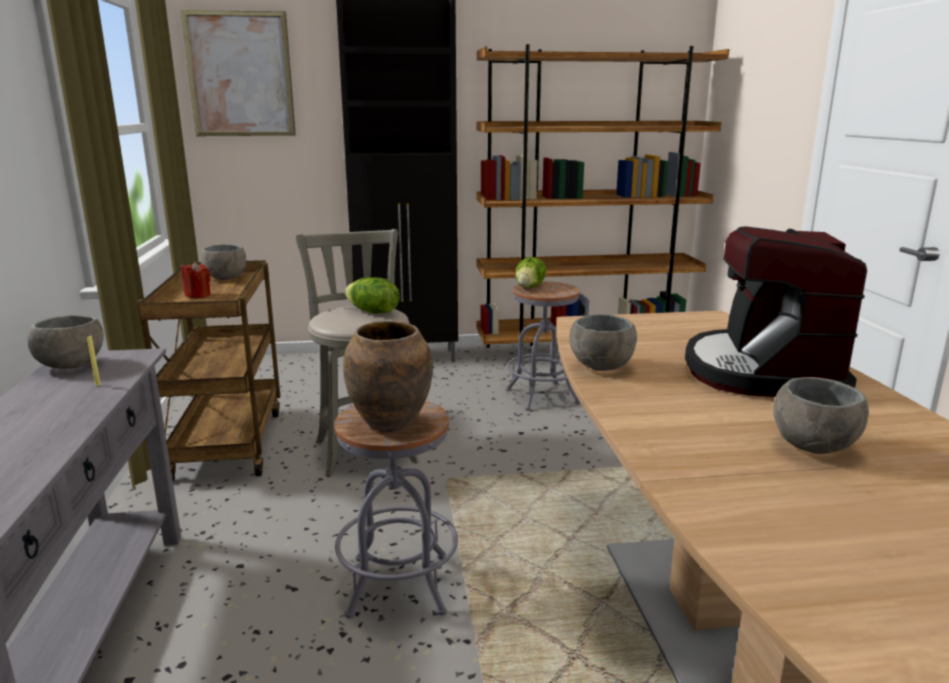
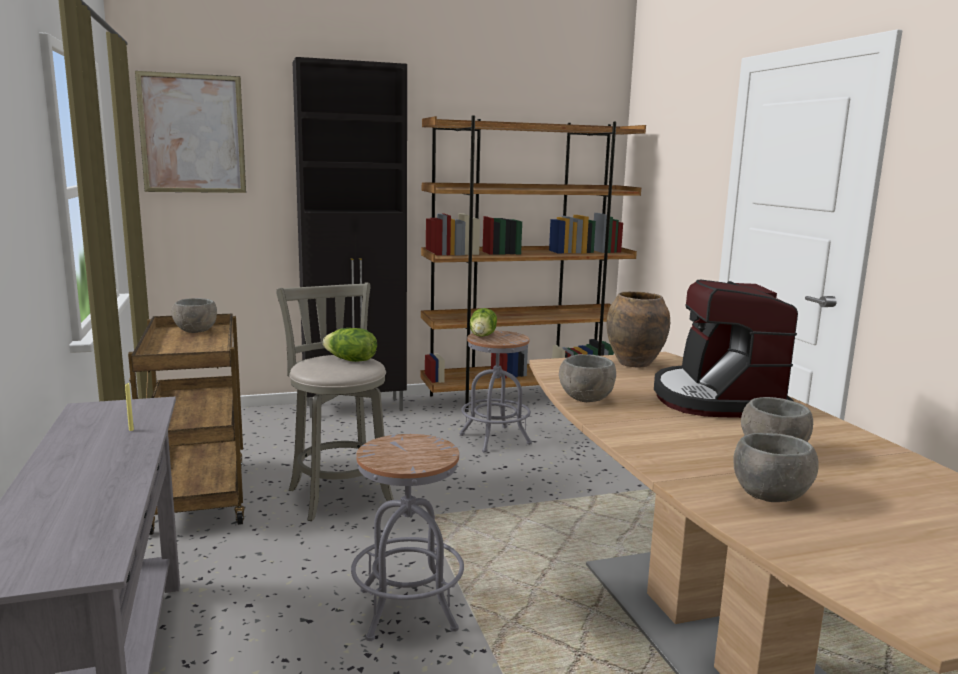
camera: 10 degrees left, 5 degrees down
grey bowl [28,315,104,369] -> grey bowl moved to [733,433,819,502]
red candle [182,262,211,298] -> none
brown vase [343,321,433,432] -> brown vase moved to [607,291,670,368]

